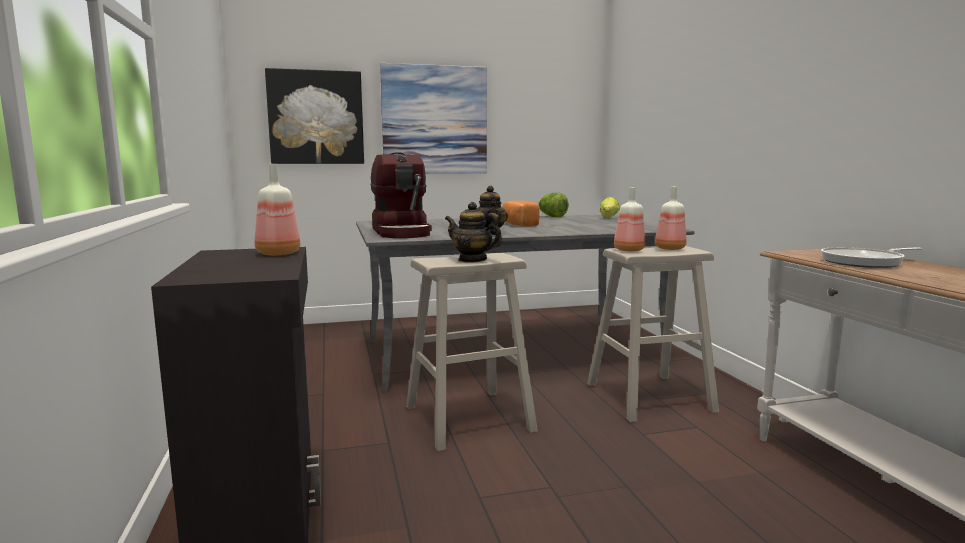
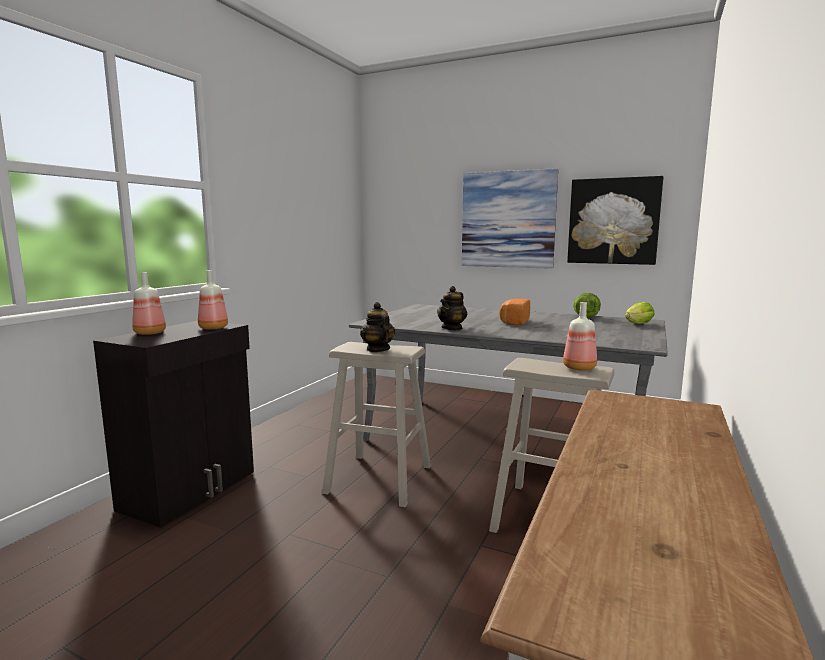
camera: 40 degrees right, 0 degrees up
picture [265,68,364,164] -> picture moved to [567,176,663,265]
coffee machine [371,152,432,238] -> none
bottle [614,187,645,252] -> bottle moved to [132,272,166,335]
frying pan [821,247,923,268] -> none

